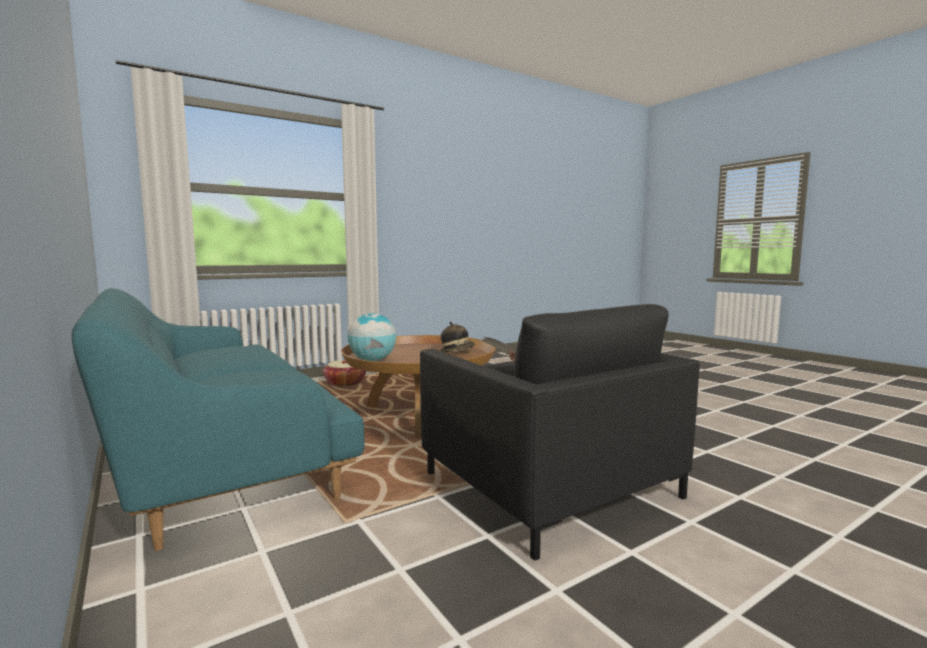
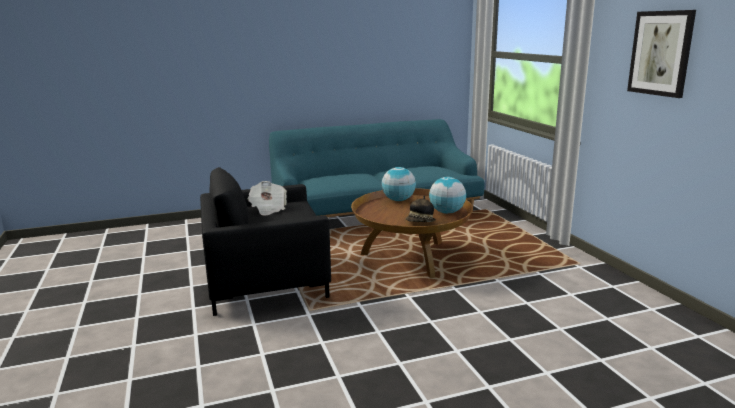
camera: 105 degrees right, 10 degrees up
basket [323,360,366,387] -> none
none -> globe [429,177,466,214]
none -> picture [627,10,696,98]

